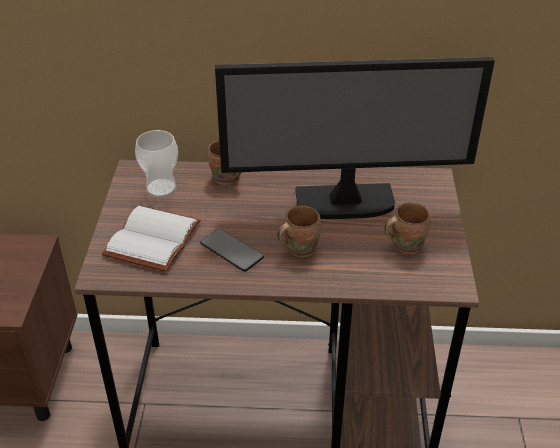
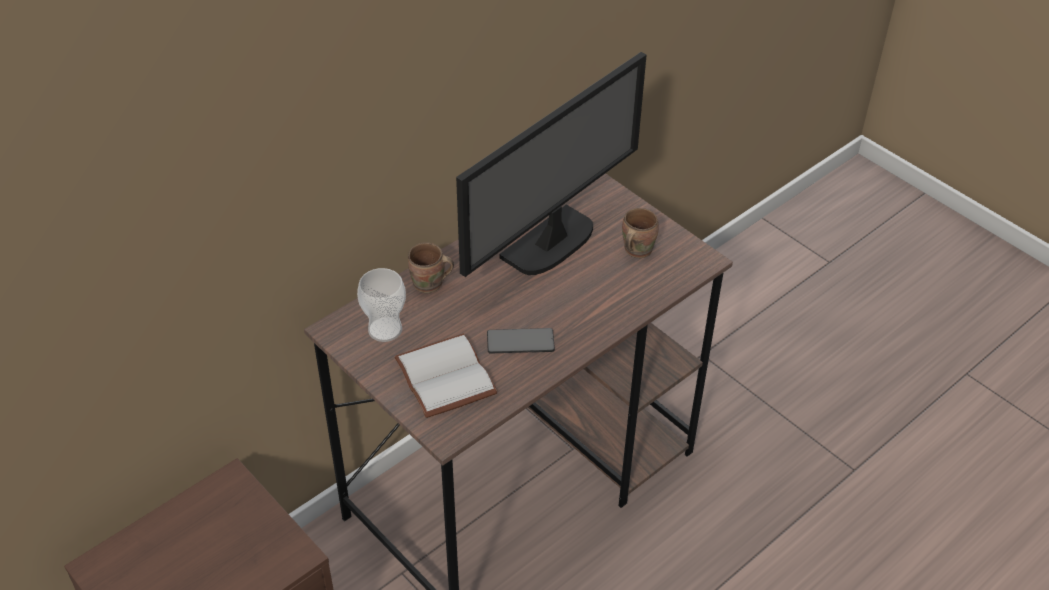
camera: 45 degrees left, 5 degrees up
brown mug [278,205,321,258] -> none

